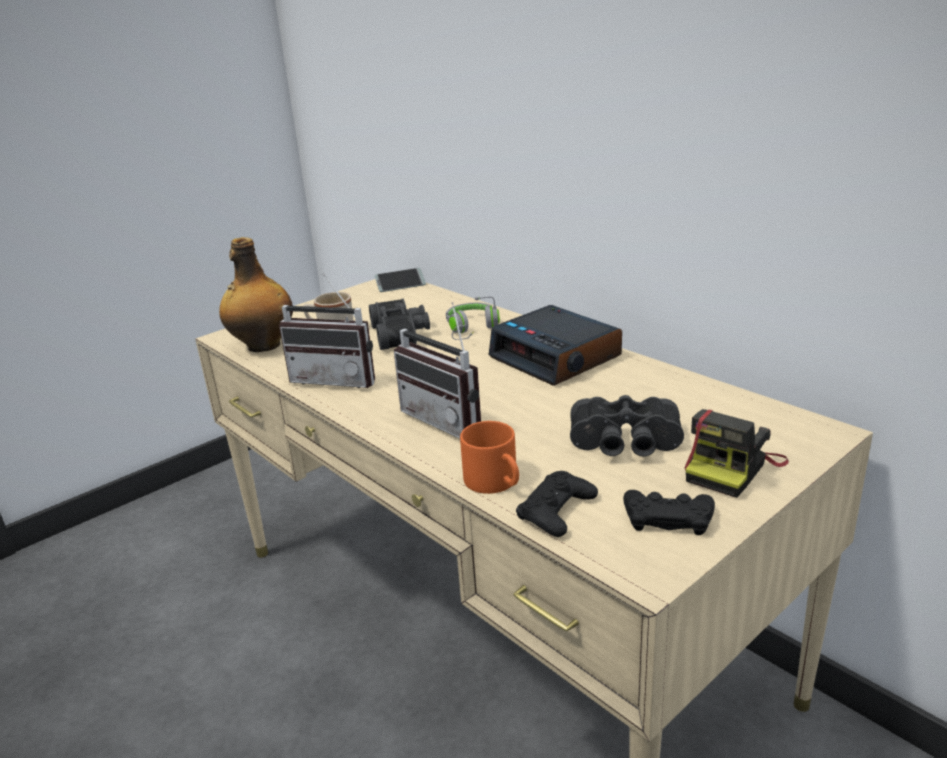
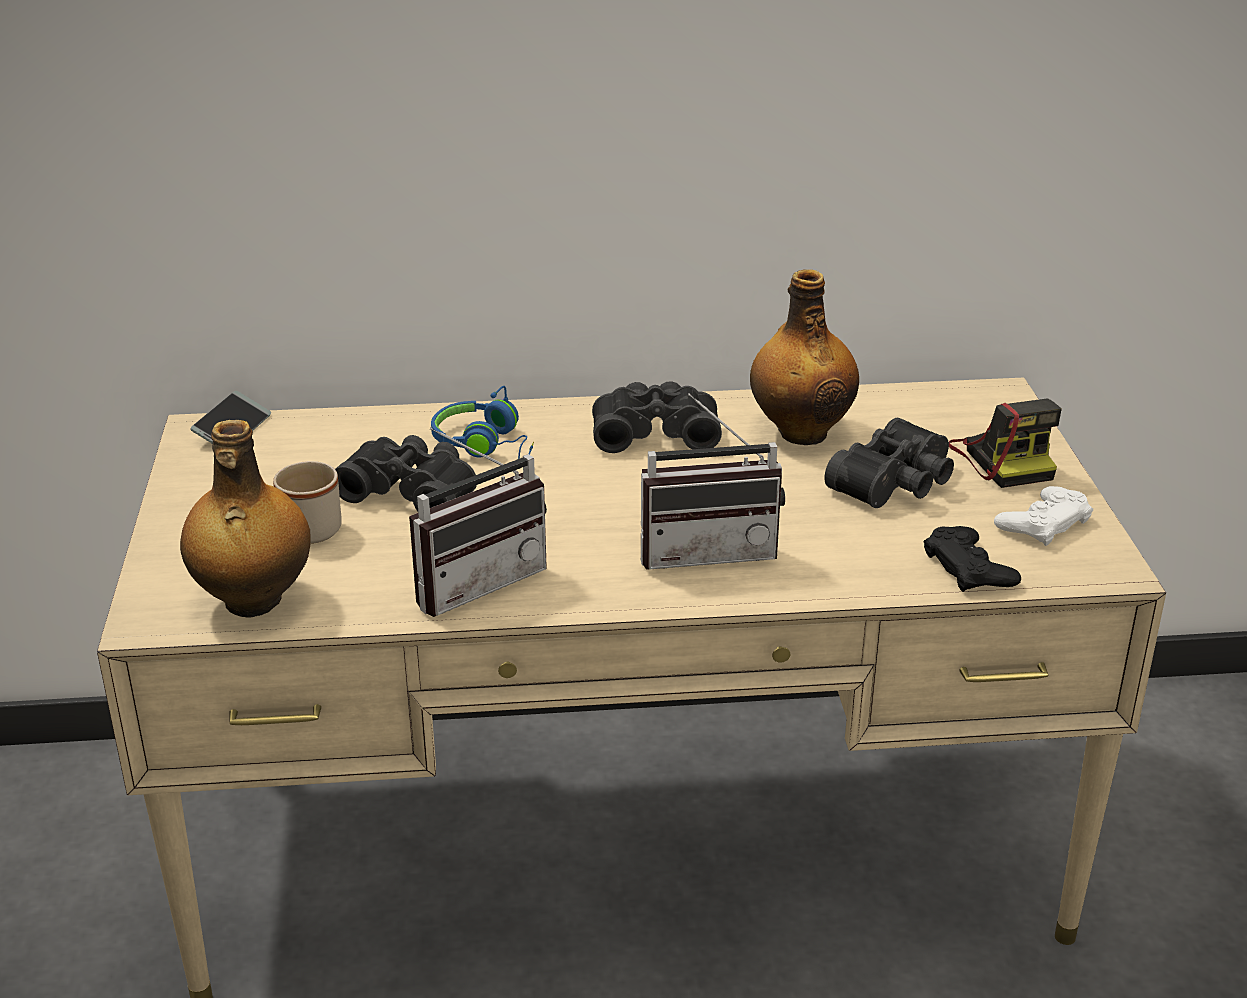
camera: 55 degrees left, 5 degrees up
grey headphones [446,296,500,340] -> blue headphones [431,386,534,459]
orange mug [460,421,519,494] -> none
alarm clock [489,305,622,386] -> black binoculars [592,381,722,453]
black game controller [623,490,715,535] -> white game controller [994,486,1093,546]
none -> bottle [750,269,859,445]

